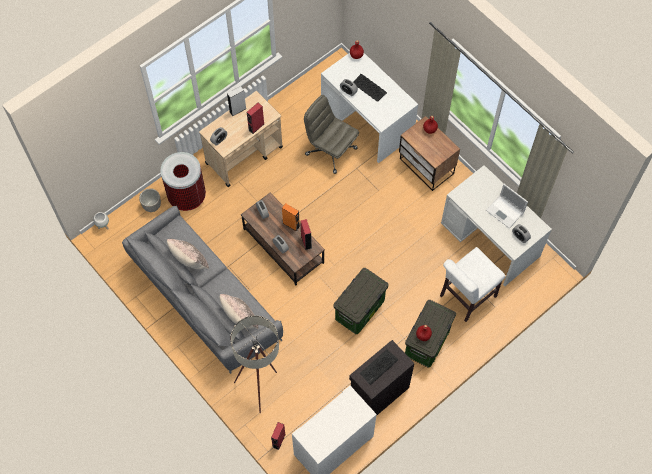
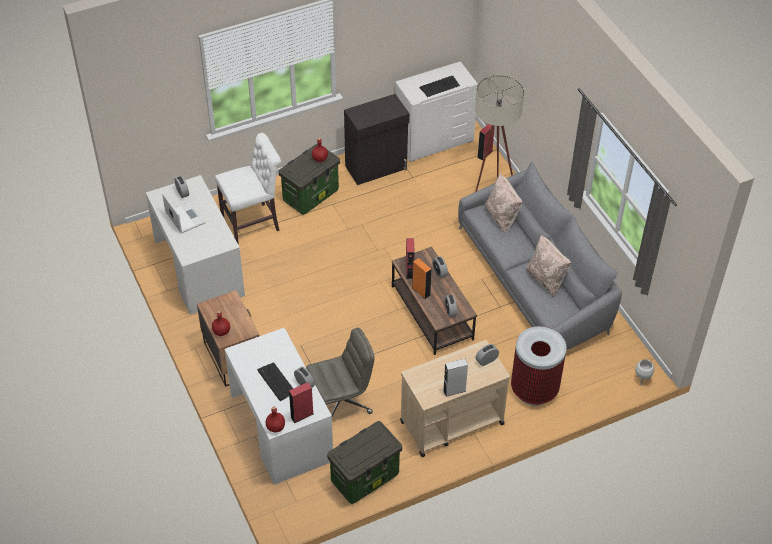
camera: 165 degrees left, 15 degrees down
planter [139,188,161,212] -> none
red speaker [247,103,264,134] -> red speaker moved to [289,382,313,423]
grey office chair [304,95,359,174] -> grey office chair turned 75 degrees counterclockwise [306,328,375,416]
storage box [333,268,388,334] -> storage box moved to [327,421,402,504]
keyboard [360,349,399,385] -> keyboard moved to [419,76,460,97]

